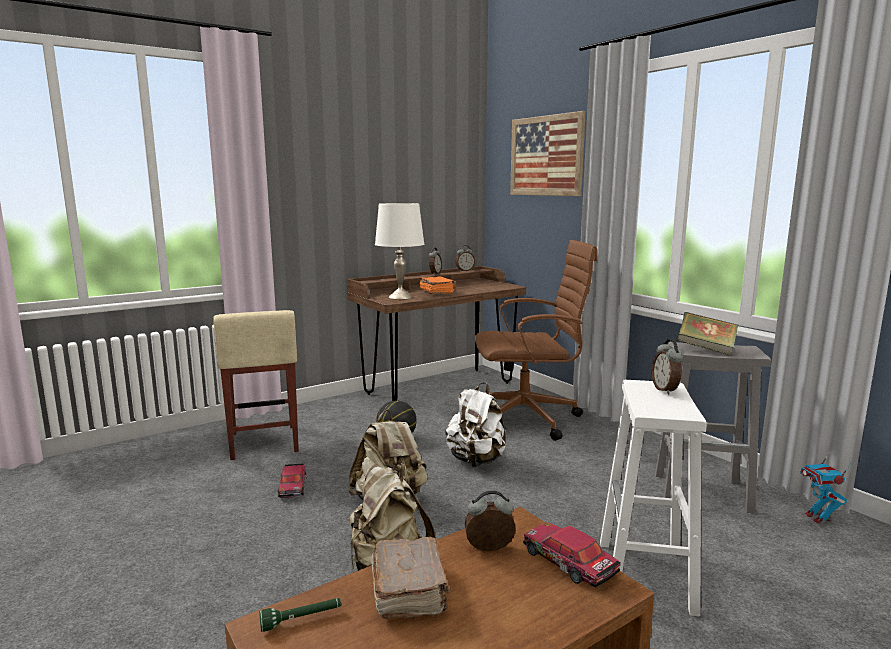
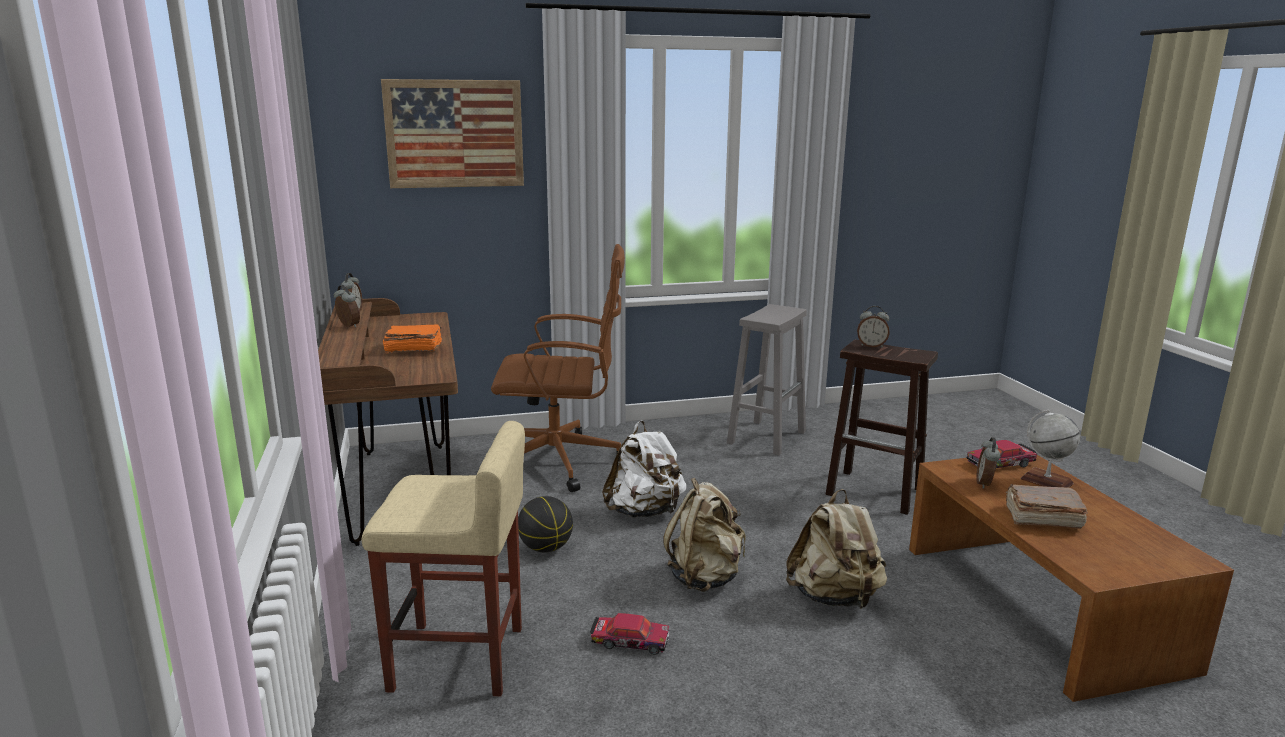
camera: 70 degrees left, 5 degrees up
green flashlight [259,598,341,632] -> none
white table lamp [375,203,424,299] -> none
brown office chair [475,240,597,441] -> brown office chair turned 75 degrees clockwise [491,244,625,492]
white stool [600,380,707,617] -> brown stool [826,340,938,515]
book [676,312,738,355] -> none
toy robot [800,452,851,524] -> none
none -> globe [1020,410,1080,488]

